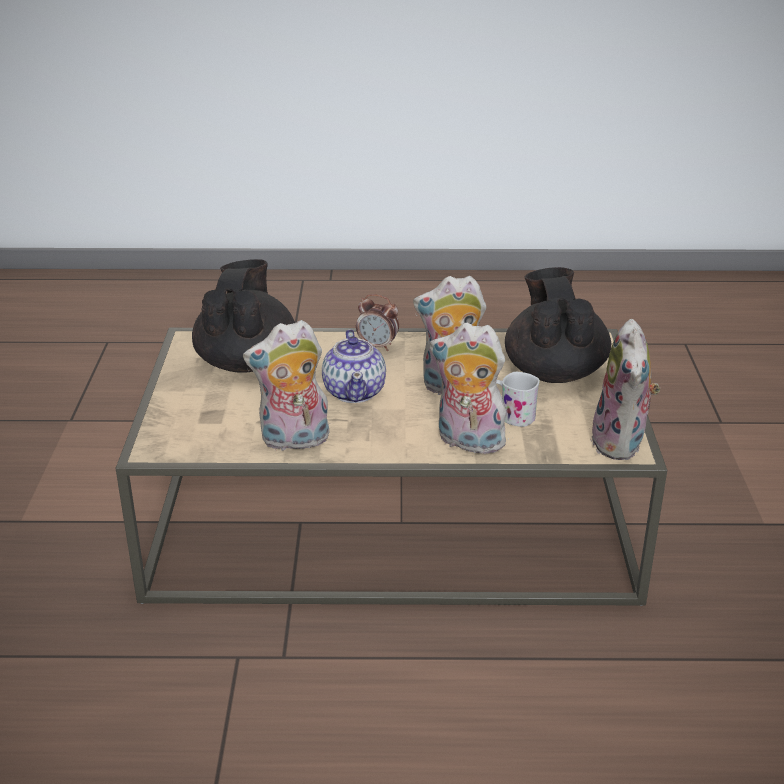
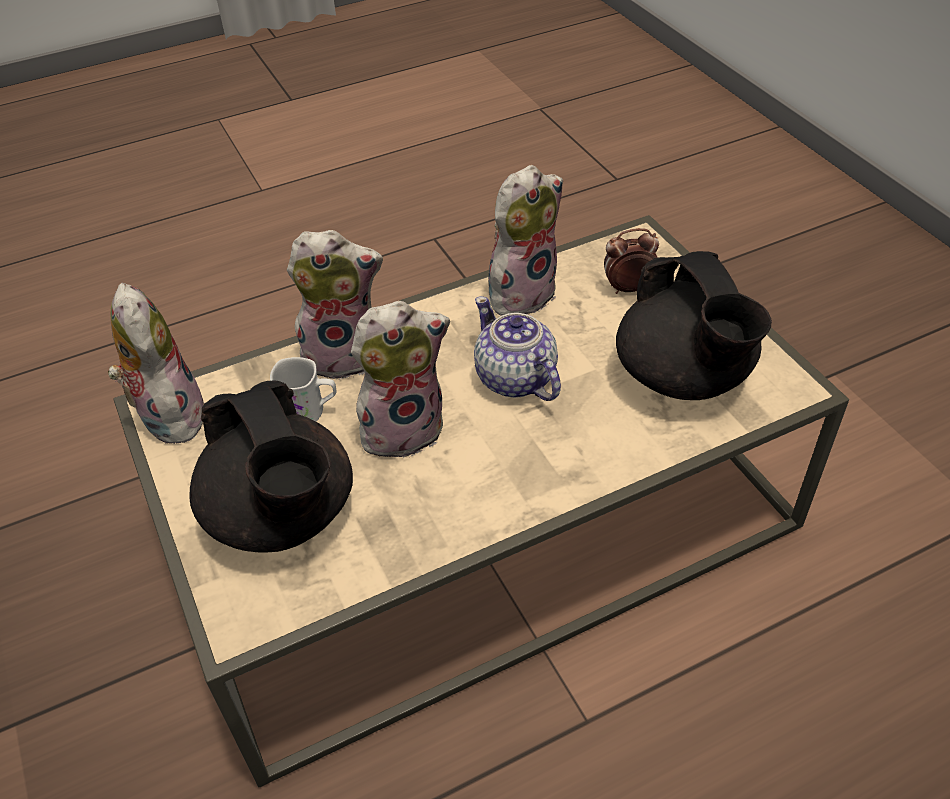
camera: 155 degrees right, 15 degrees up
alarm clock [356,294,399,351] -> alarm clock moved to [604,228,659,294]

